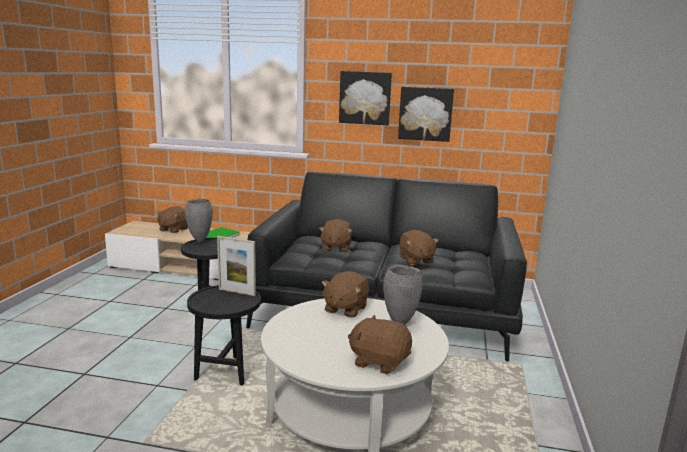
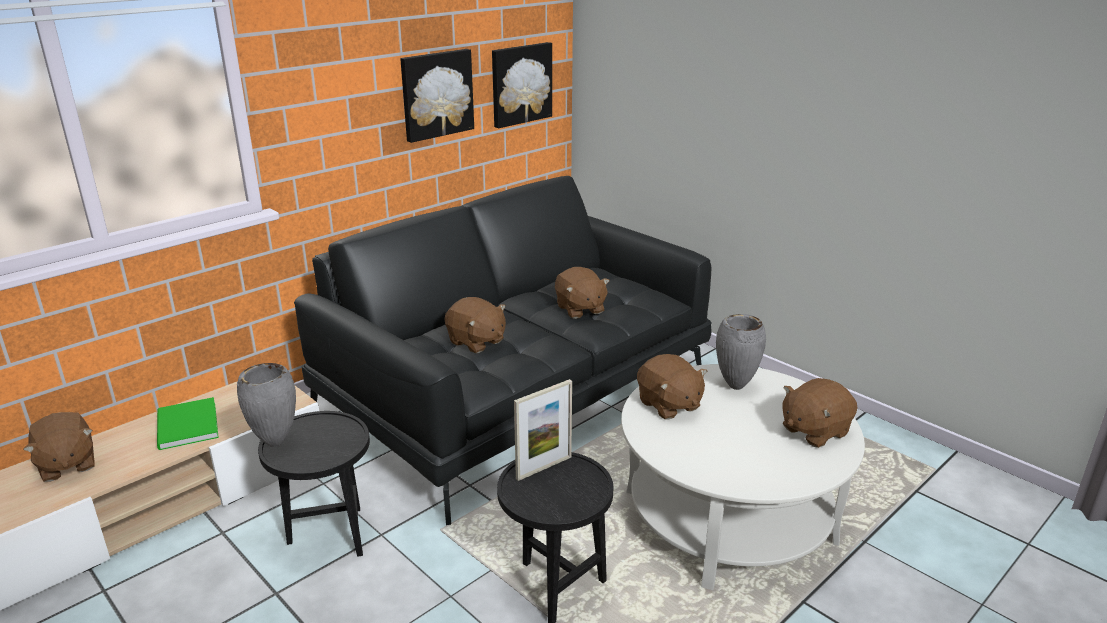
camera: 55 degrees left, 10 degrees up
picture [339,71,392,125] -> picture moved to [492,42,552,128]
brown plush toy [399,230,439,265] -> brown plush toy turned 45 degrees clockwise [555,267,610,319]

